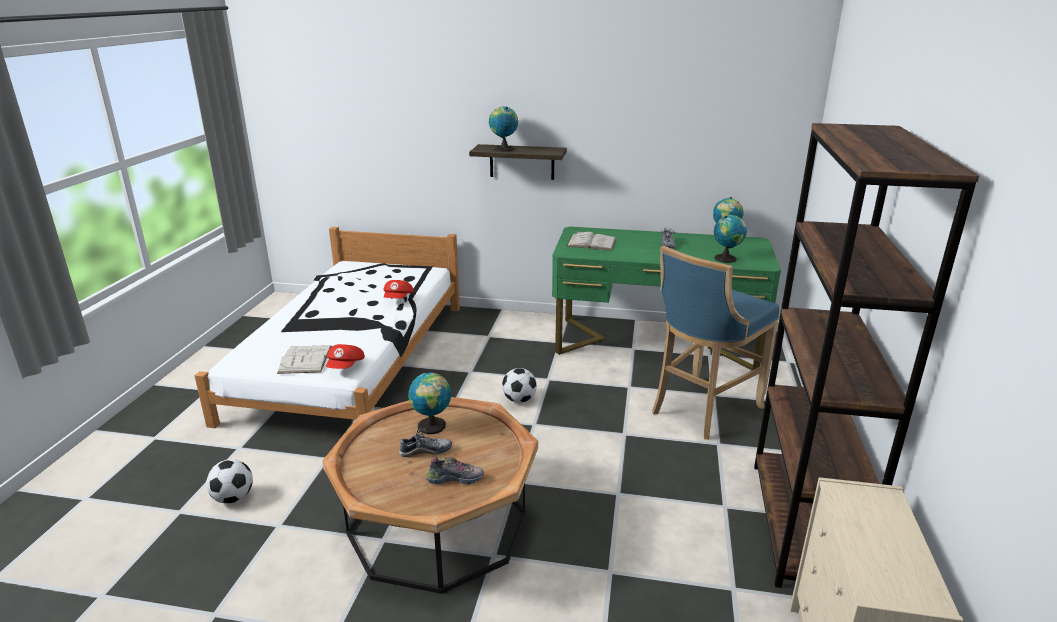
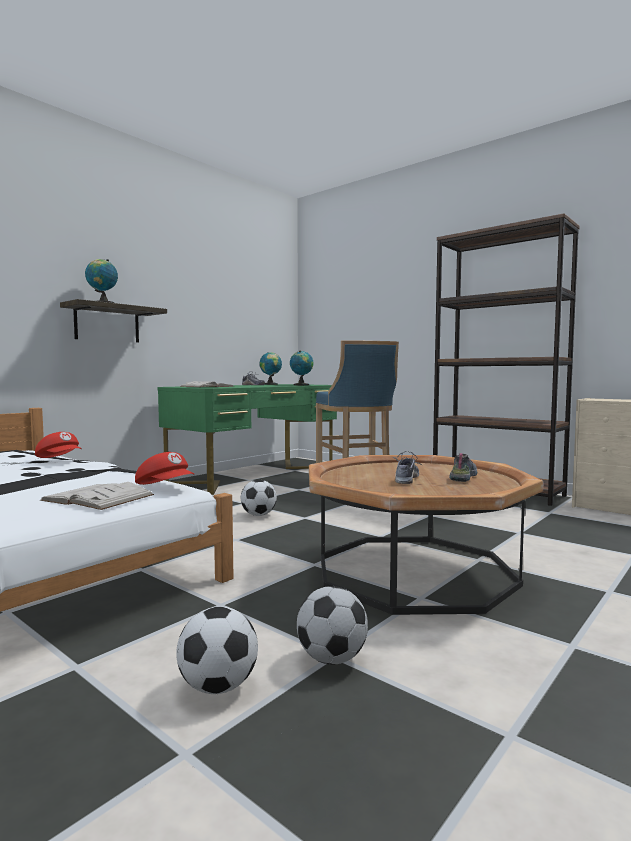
camera: 60 degrees left, 20 degrees down
globe [408,371,451,434] -> none
none -> football [297,586,368,665]

